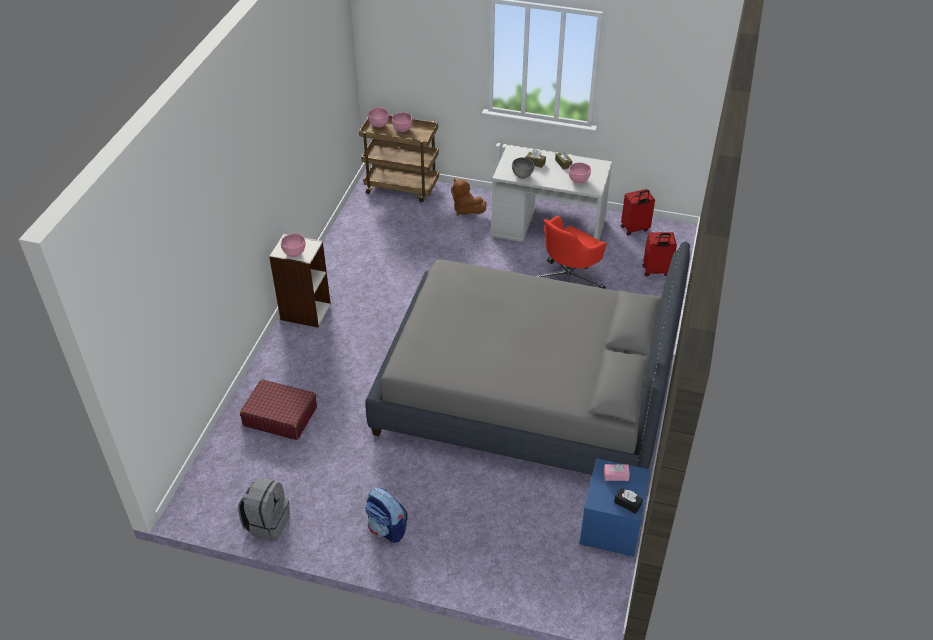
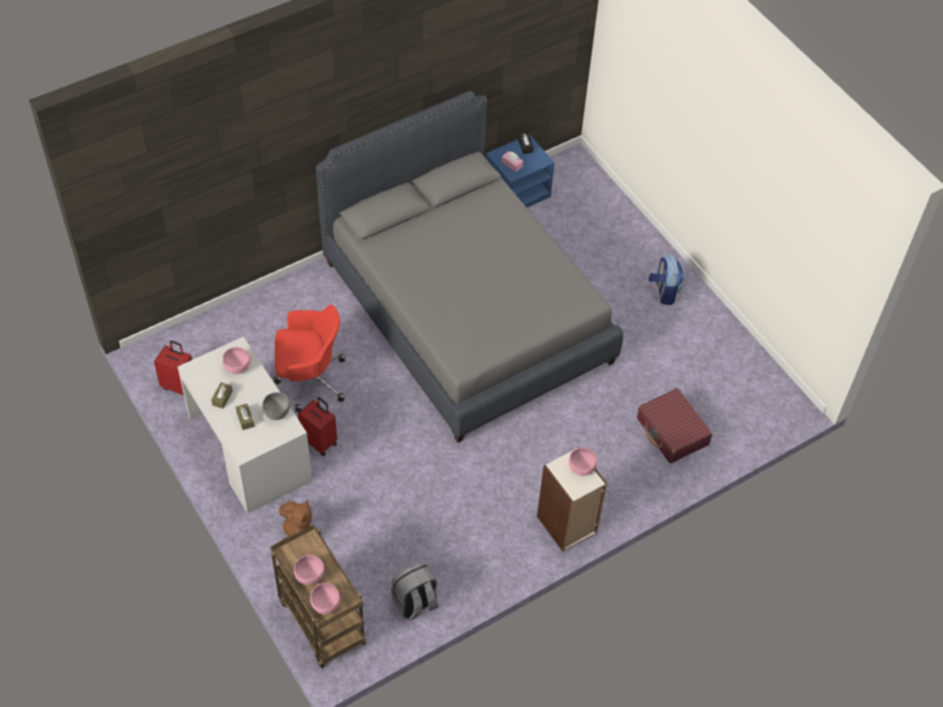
camera: 140 degrees left, 10 degrees up
grey backpack [238,477,290,541] -> grey backpack moved to [391,562,439,621]
red suitcase [643,232,677,276] -> red suitcase moved to [298,397,337,456]

